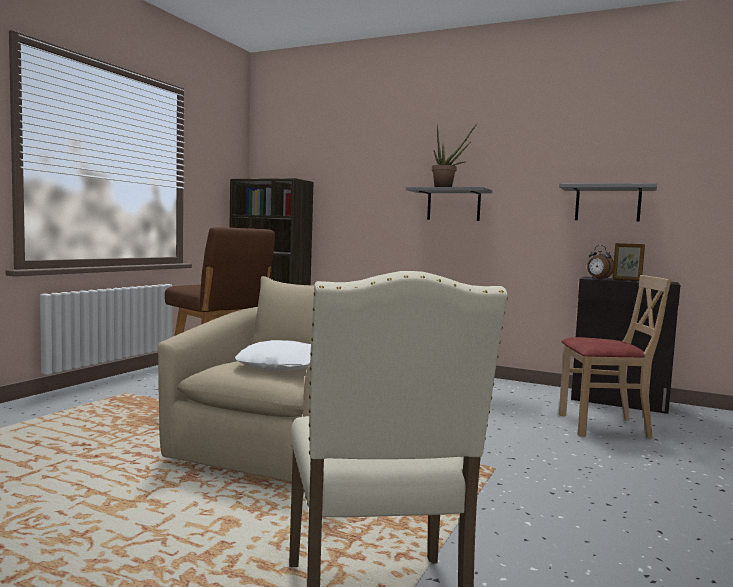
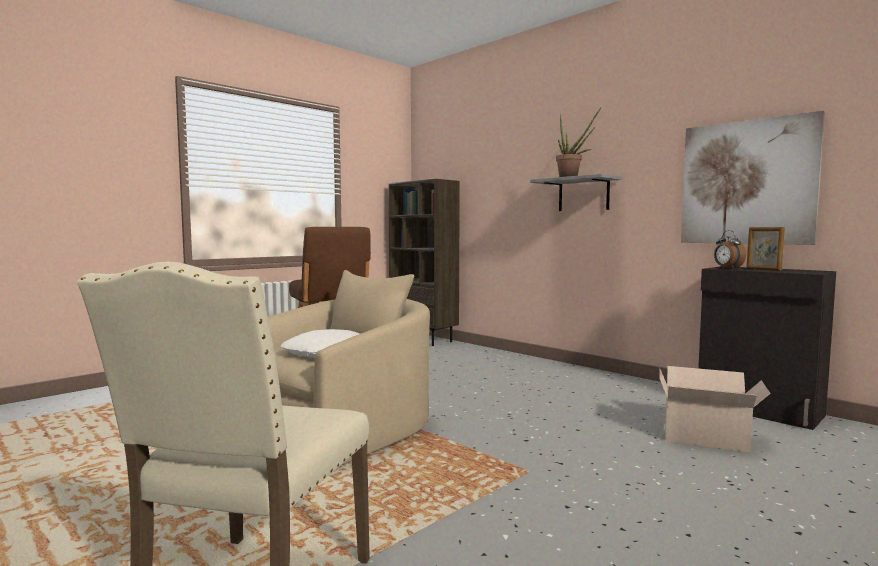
camera: 20 degrees right, 0 degrees up
grey shelf [559,183,657,222] -> picture [681,111,825,245]
beige chair [559,275,671,438] -> cardboard box [660,366,771,452]

